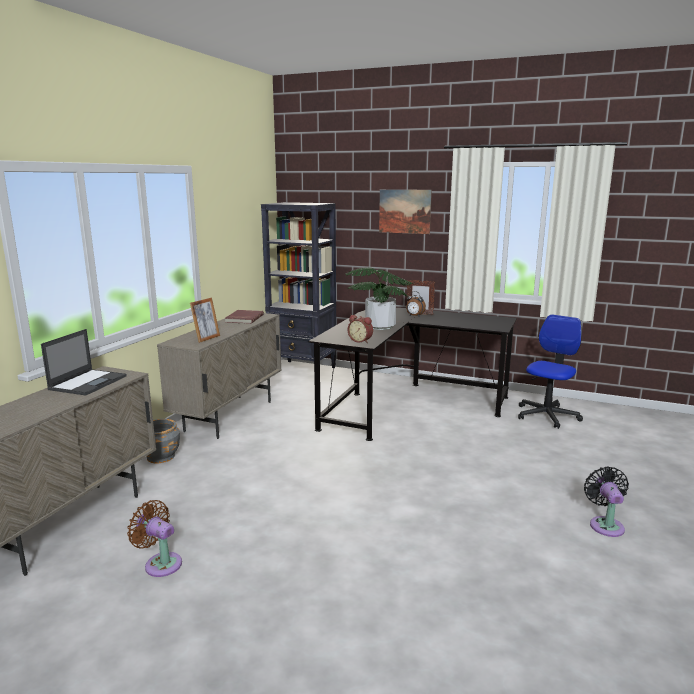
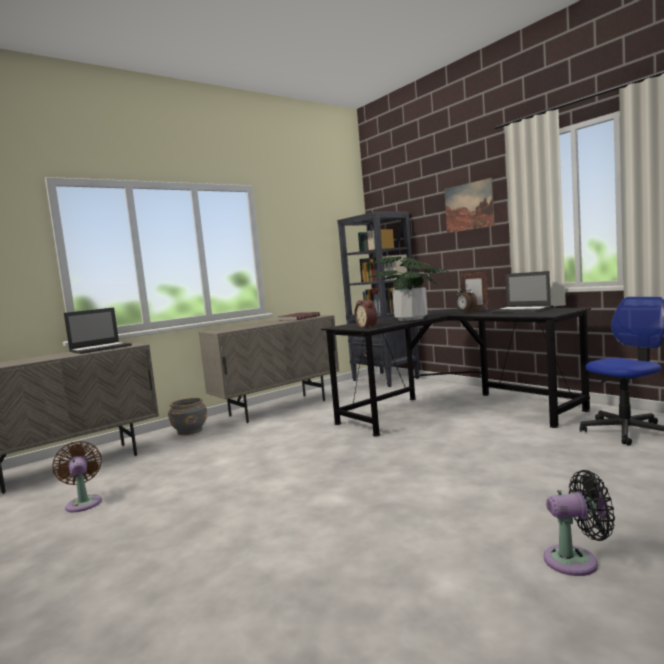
camera: 30 degrees right, 10 degrees down
picture frame [190,298,220,343] -> none
black fan [584,466,629,537] -> black fan turned 60 degrees clockwise [544,470,615,576]
none -> laptop [491,271,551,313]

